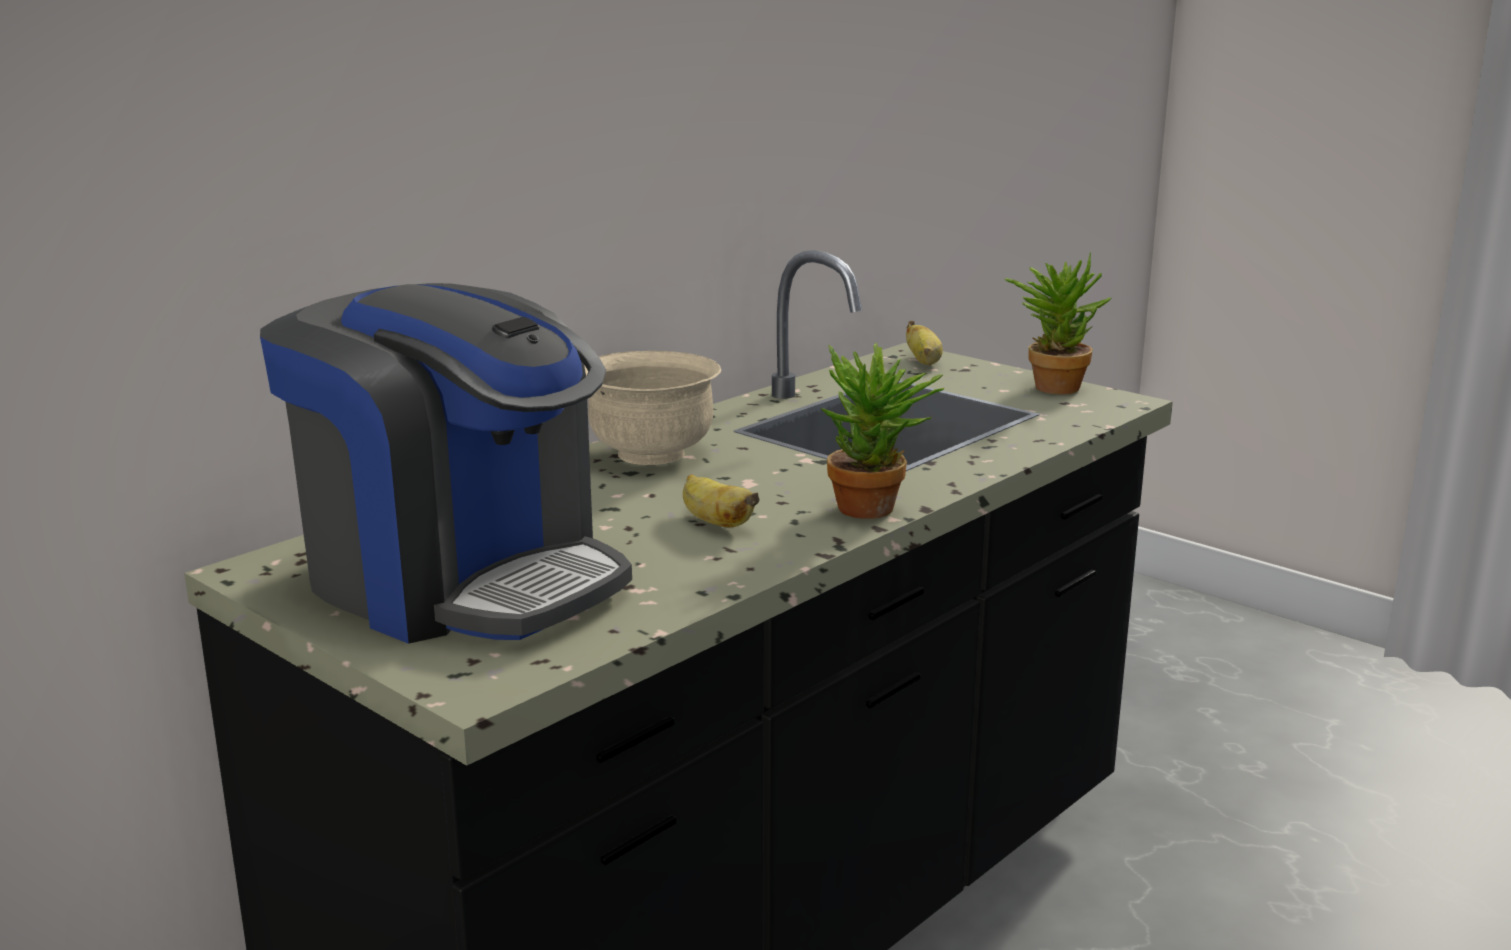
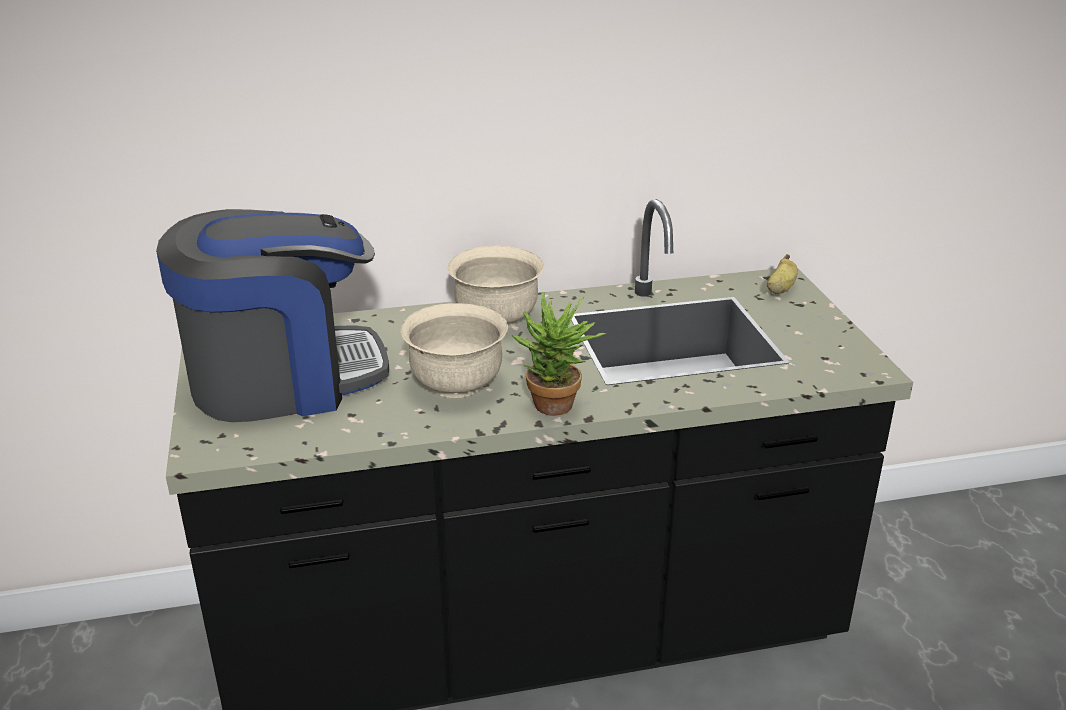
camera: 35 degrees right, 10 degrees up
coffee machine [260,283,632,644] -> coffee machine turned 90 degrees counterclockwise [156,209,389,422]
banana [683,474,760,528] -> beige bowl [401,303,508,398]
potted plant [1005,252,1111,394] -> none

